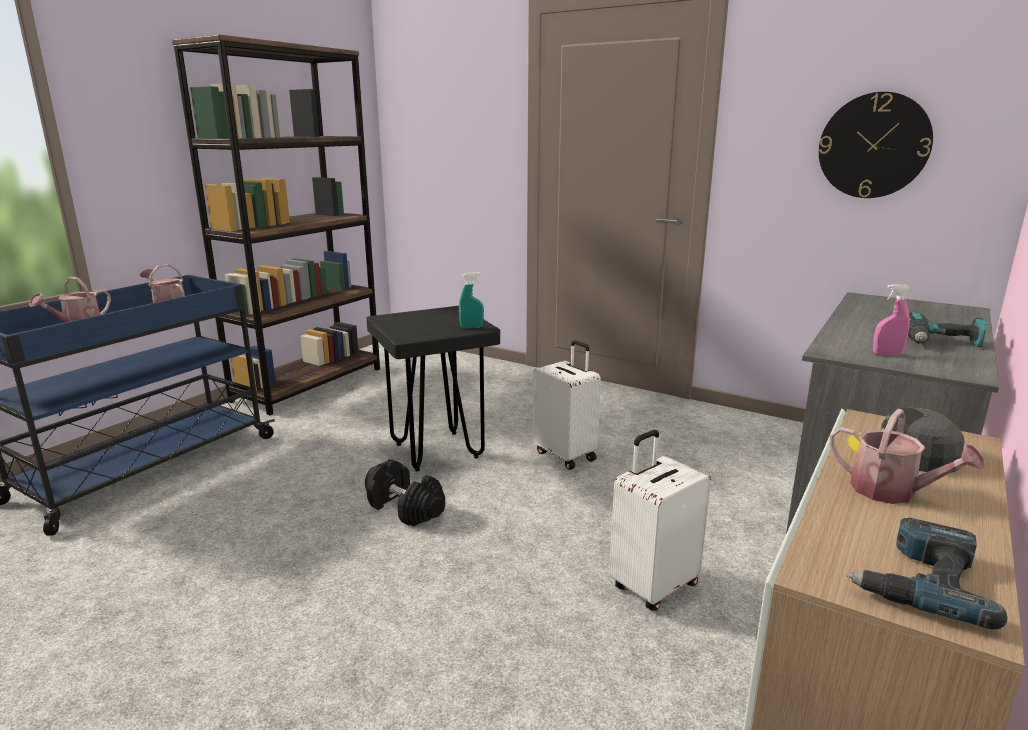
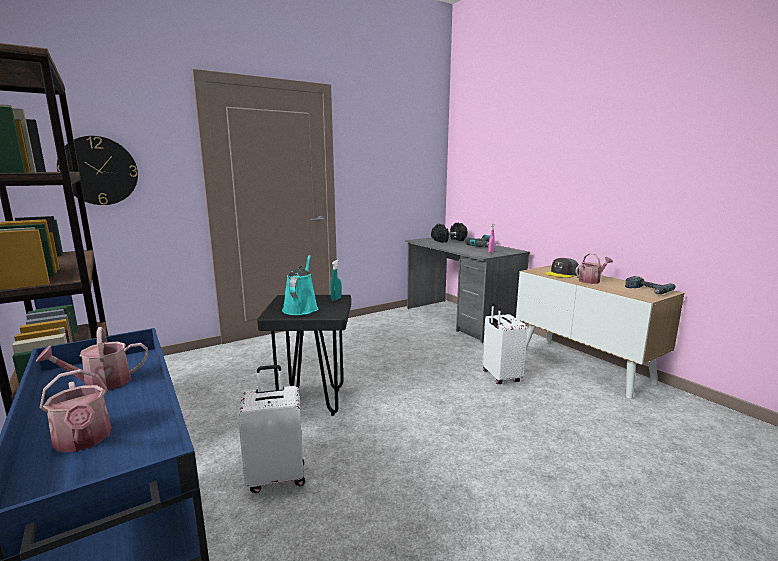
camera: 65 degrees left, 5 degrees down
black dumbbell [365,459,445,527] -> black dumbbell moved to [431,222,468,243]
white suitcase [533,340,601,470] -> white suitcase moved to [238,365,305,493]
wall clock [819,92,933,198] -> wall clock moved to [57,136,138,205]
none -> turquoise watering can [282,255,319,315]

